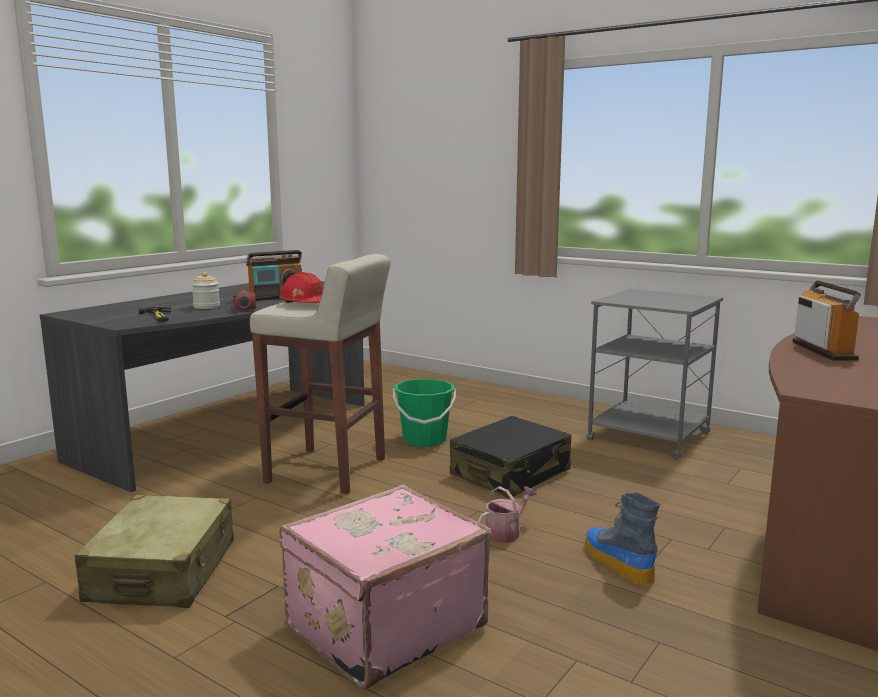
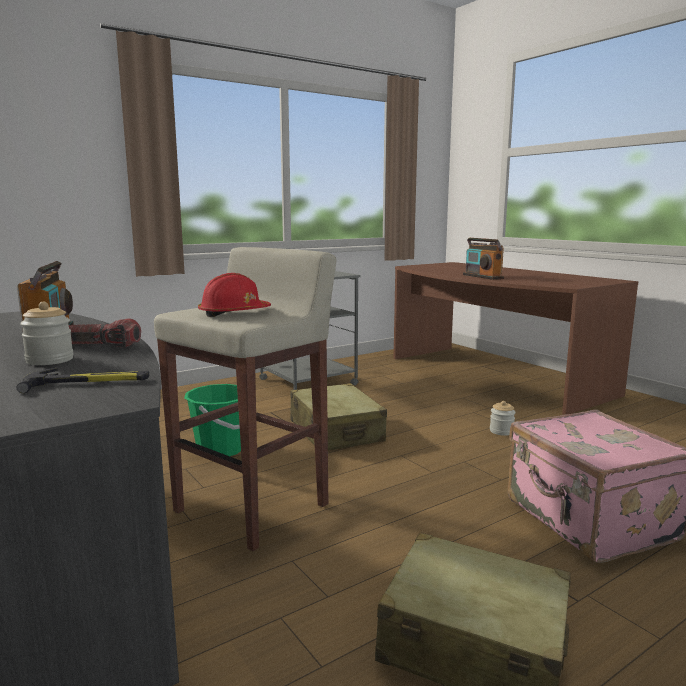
camera: 70 degrees left, 0 degrees up
black suitcase [450,416,571,499] -> beige suitcase [290,383,387,450]
watering can [478,486,537,543] -> none
boot [585,493,660,586] -> jar [490,401,515,436]
radio [792,281,861,361] -> radio turned 135 degrees counterclockwise [463,238,504,280]

